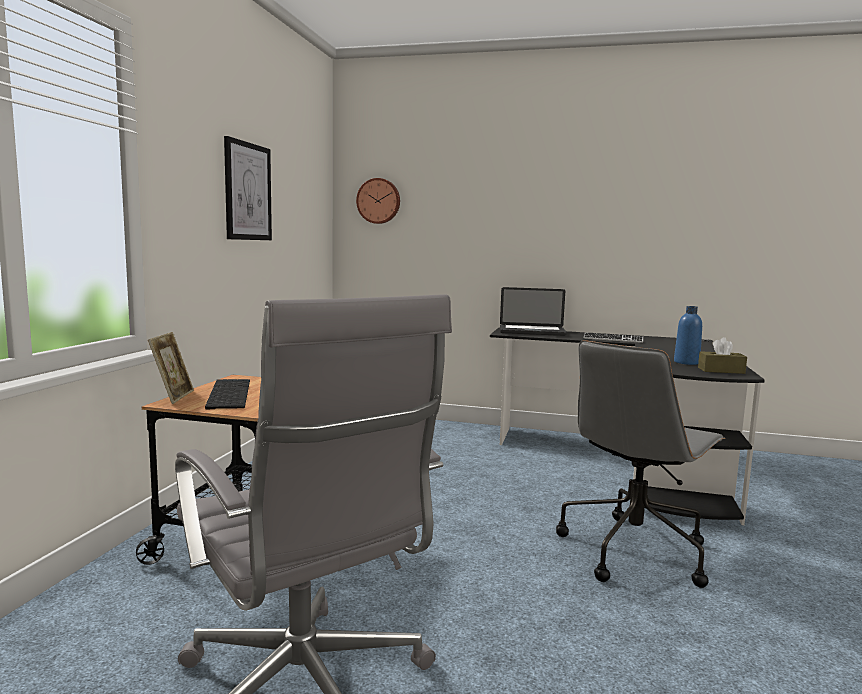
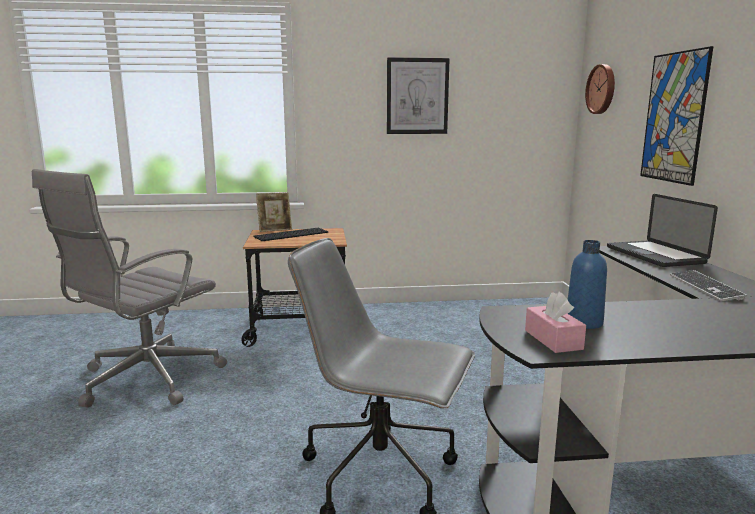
camera: 70 degrees right, 5 degrees up
brown tissue box [698,337,747,374] -> pink tissue box [525,292,586,353]
none -> picture [640,46,713,186]

